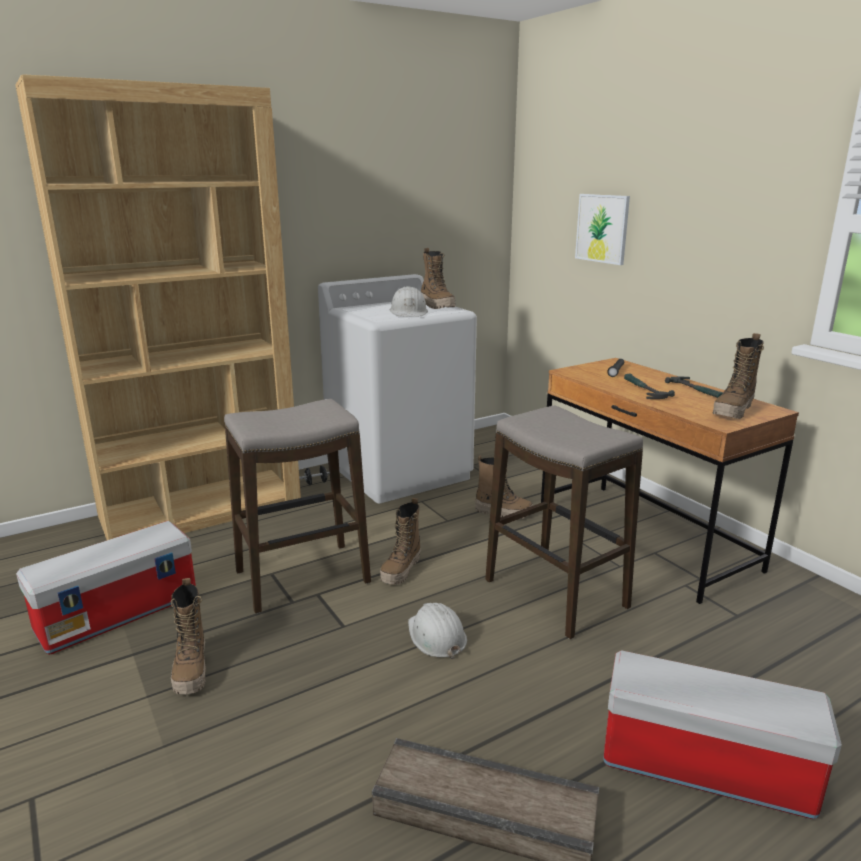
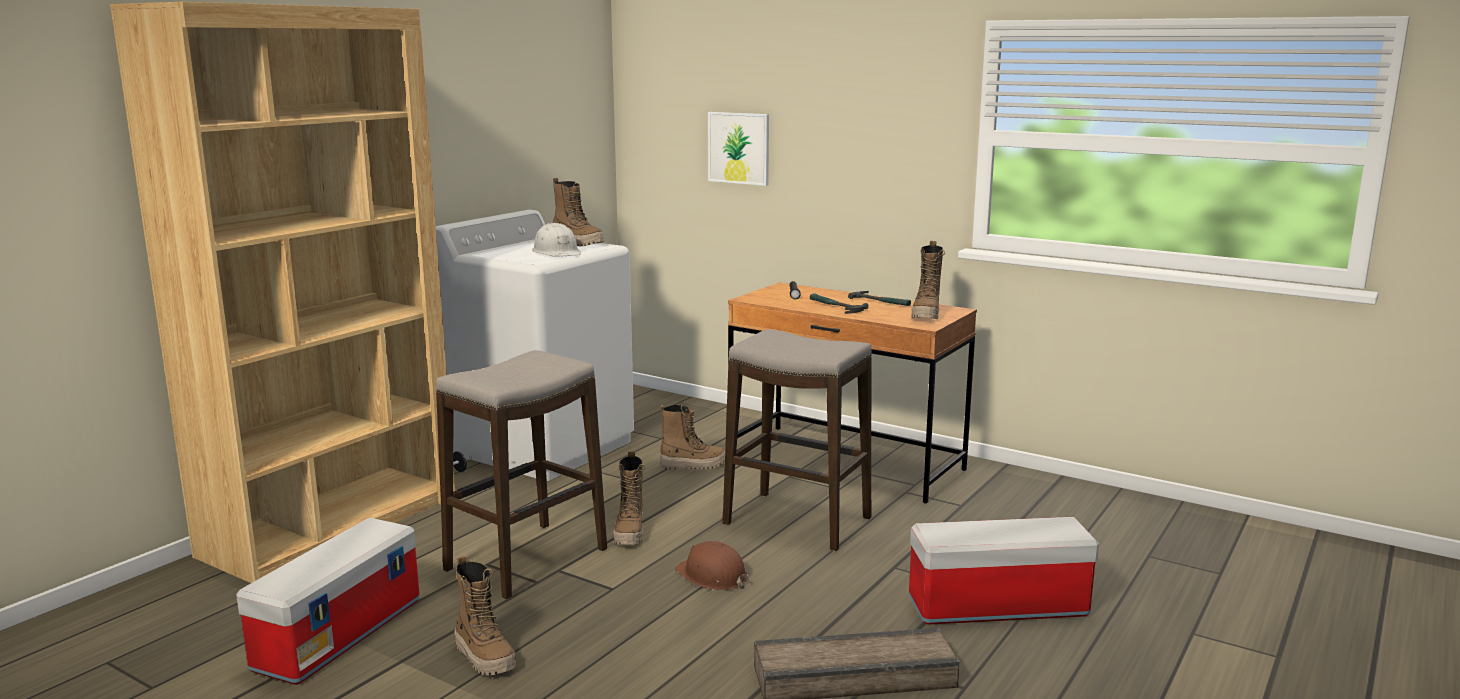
camera: 25 degrees left, 5 degrees down
white hard hat [408,603,467,659] -> brown hard hat [675,541,749,591]

